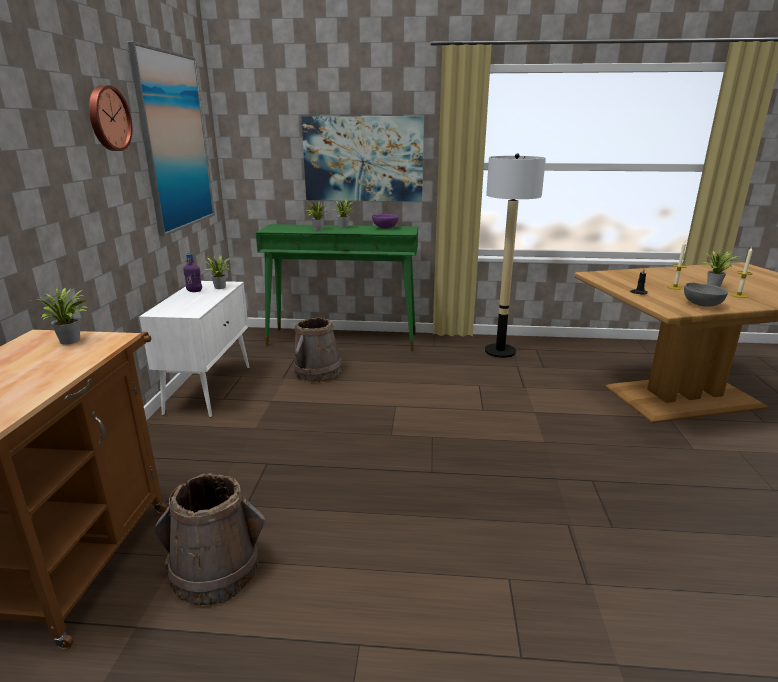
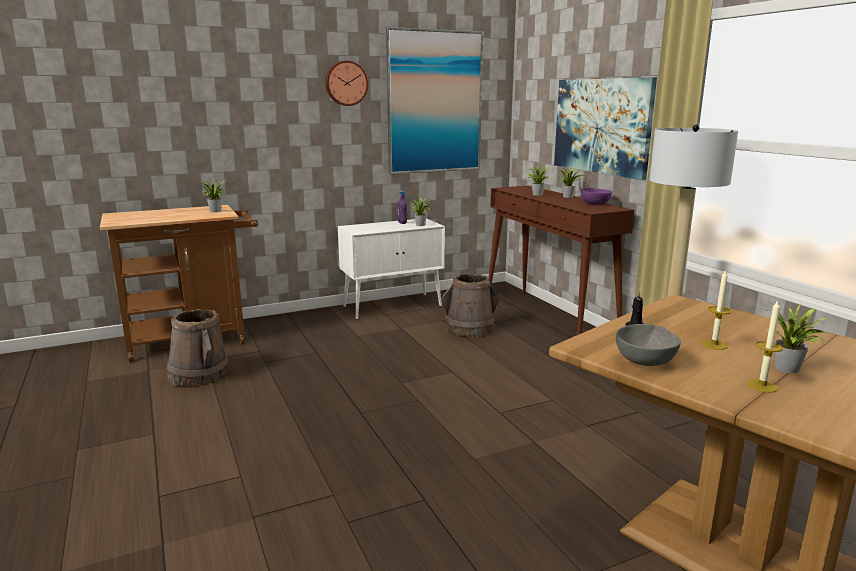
camera: 60 degrees right, 5 degrees down
green console table [256,224,418,352] -> brown console table [488,185,634,335]

